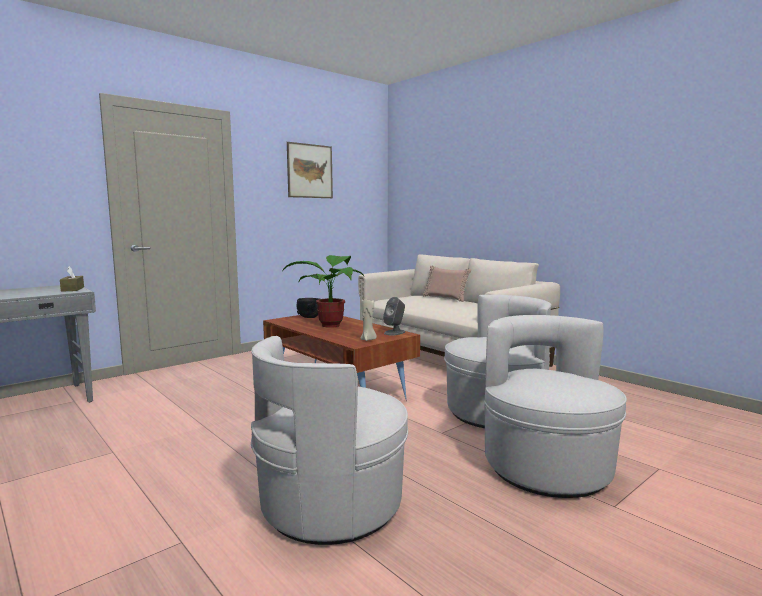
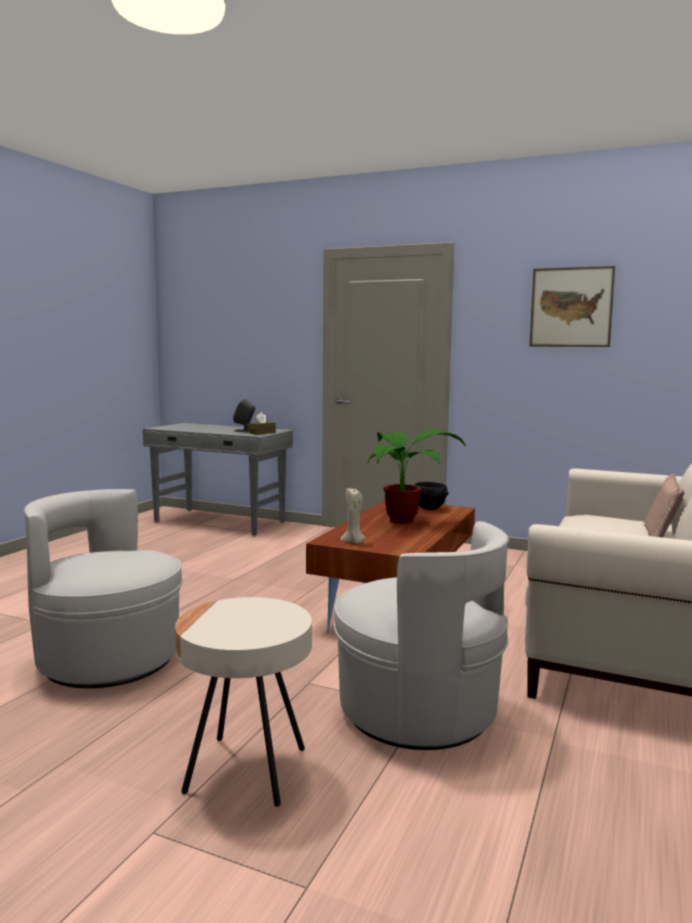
camera: 65 degrees right, 0 degrees up
grey speaker [383,297,405,336] -> grey speaker moved to [233,399,255,432]
white armchair [484,315,627,498] -> beige side table [175,597,312,807]

